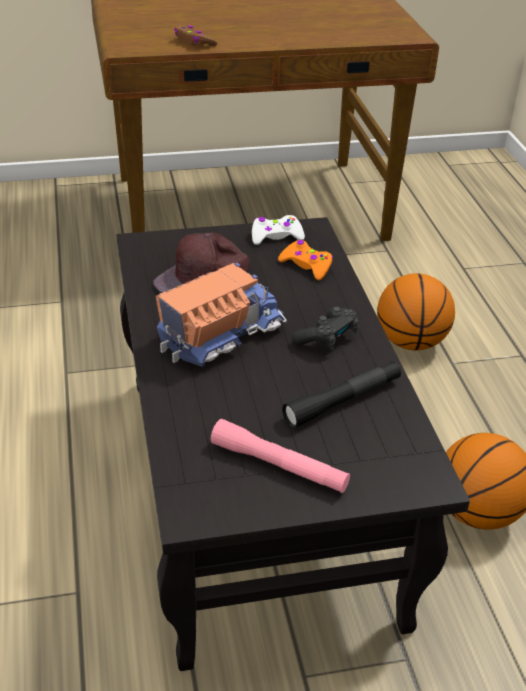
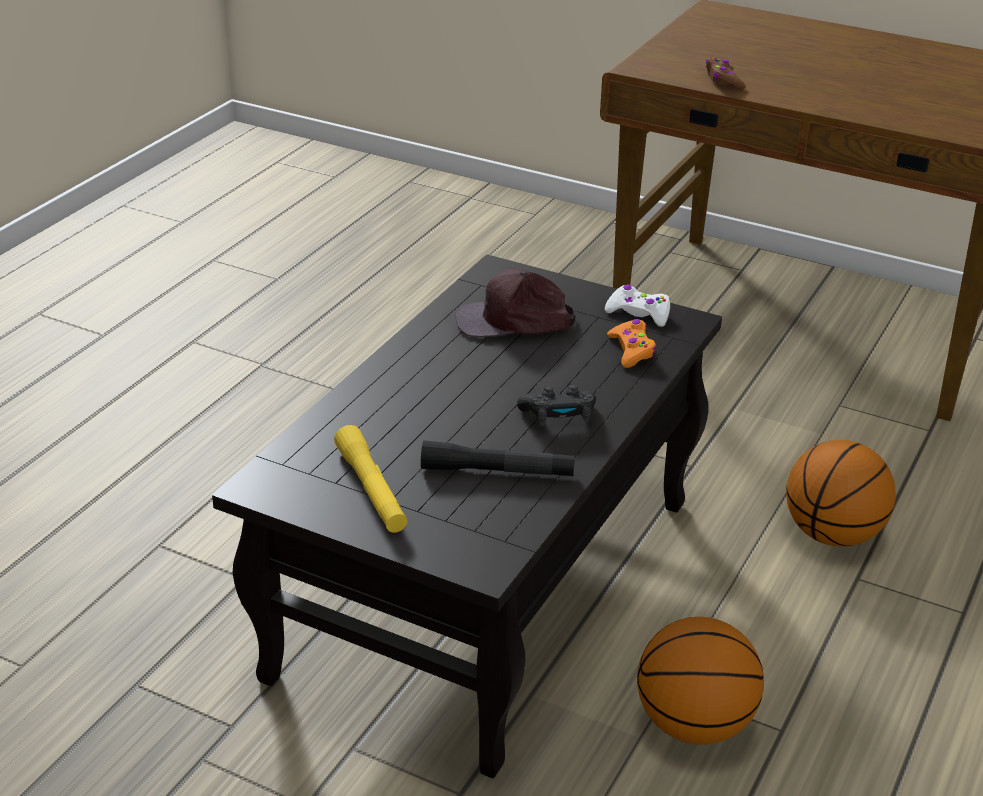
camera: 40 degrees right, 5 degrees down
toy truck [156,263,287,367] -> none
pink flashlight [211,419,350,493] -> yellow flashlight [334,425,408,533]

